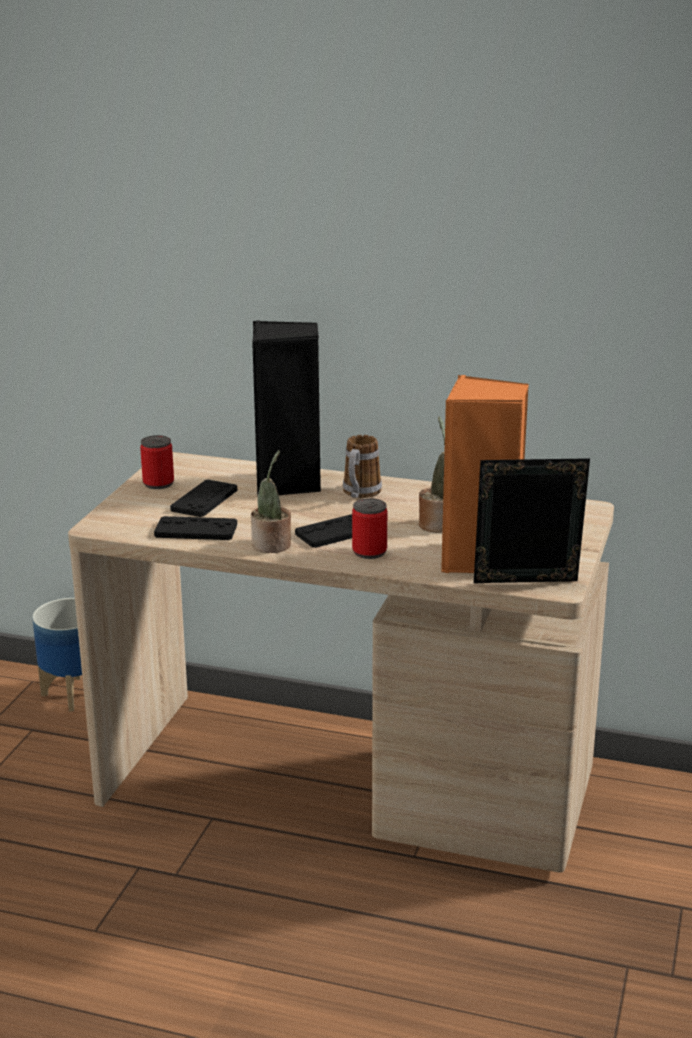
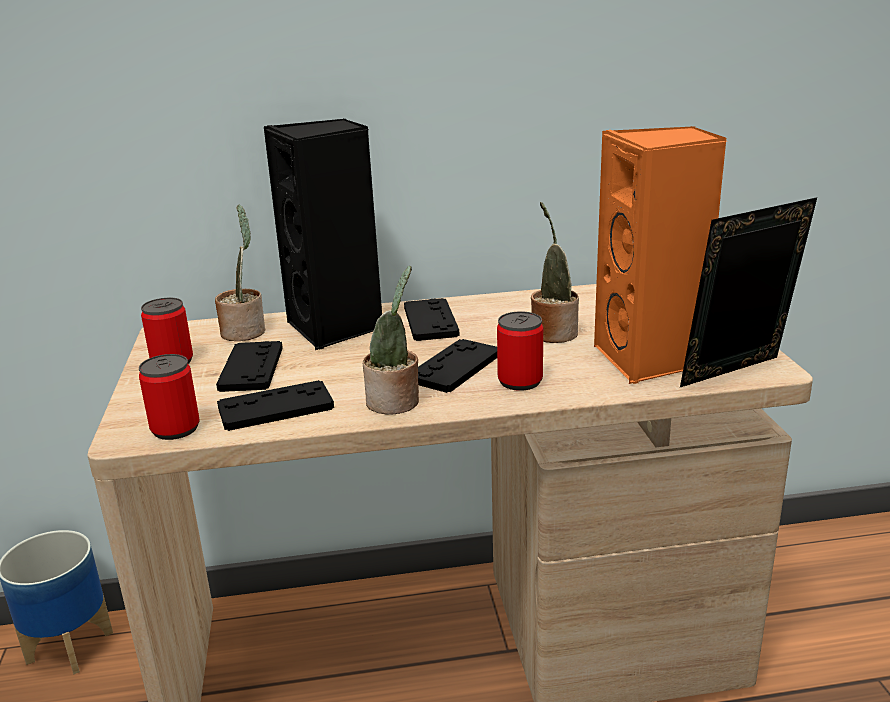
camera: 25 degrees left, 0 degrees up
mug [343,435,382,498] -> black game controller [404,298,460,341]
none -> can [139,354,200,440]
none -> potted plant [215,205,265,341]

